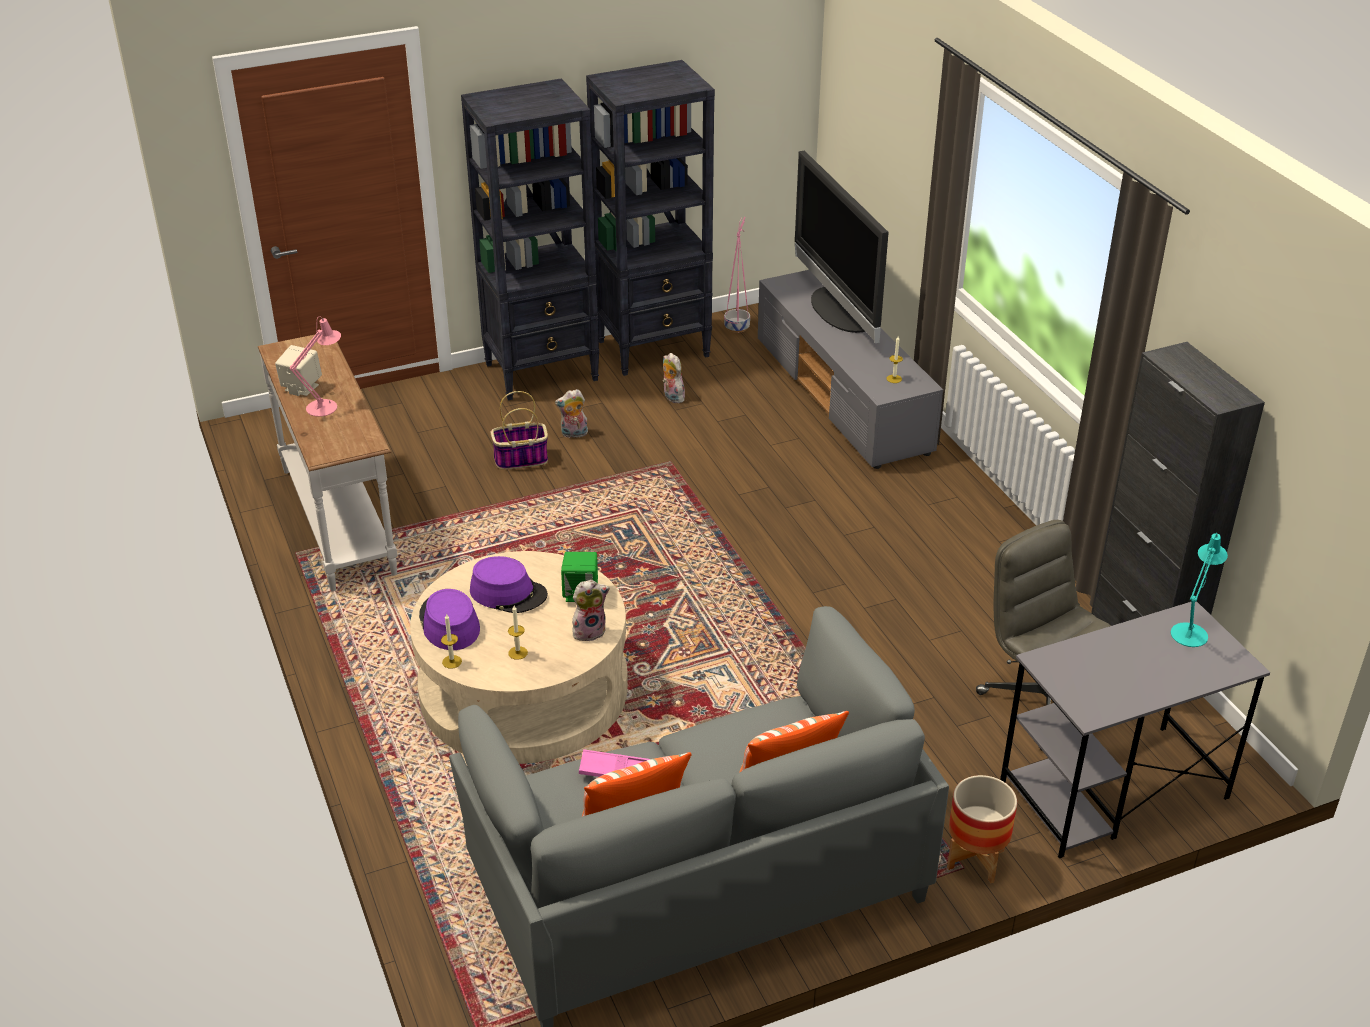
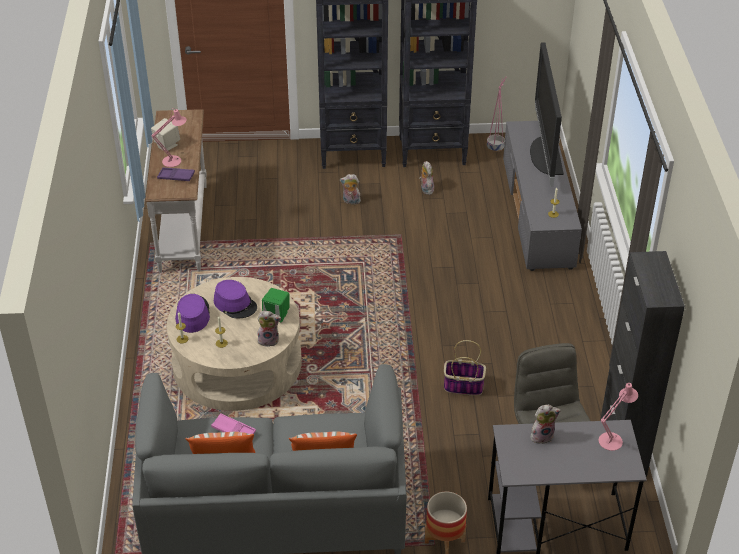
camera: 20 degrees right, 5 degrees up
basket [491,391,548,470] -> basket moved to [444,340,486,396]
turquoise table lamp [1171,533,1228,647] -> pink table lamp [599,383,638,451]
none -> purple tray [157,168,195,181]
none -> plush toy [531,405,561,444]

